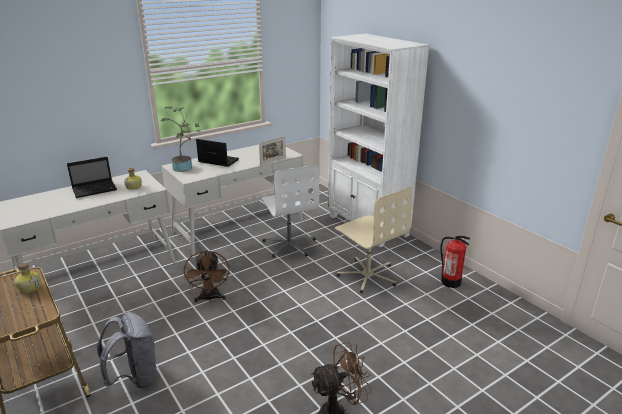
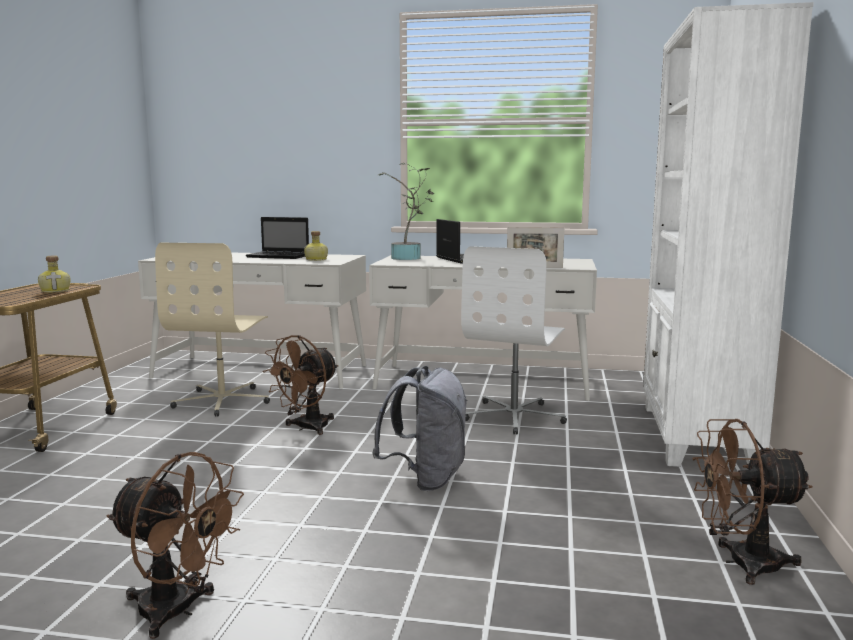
camera: 45 degrees right, 15 degrees down
grey backpack [97,312,157,389] -> grey backpack moved to [372,366,468,491]
beige office chair [335,187,412,293] -> beige office chair moved to [155,243,270,416]
fire extinguisher [440,236,470,288] -> brown fan [692,419,813,585]

